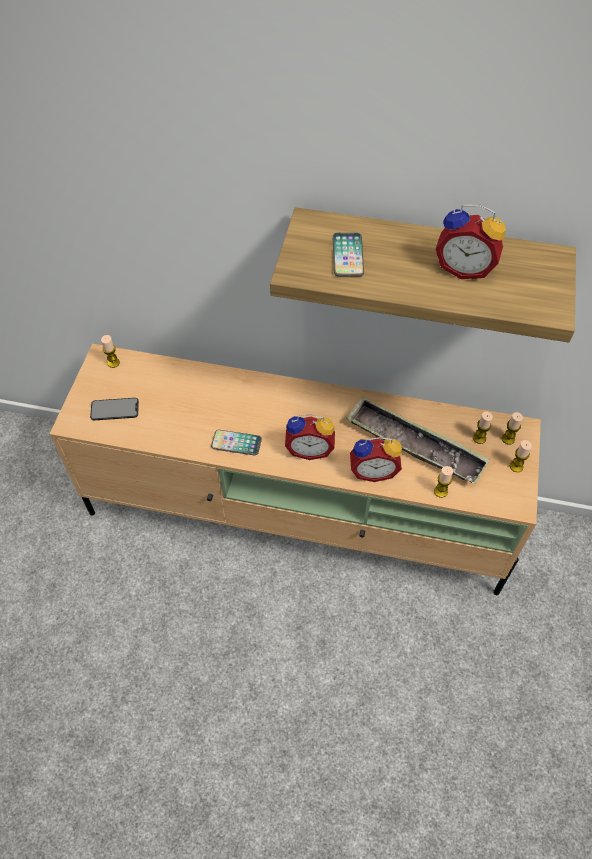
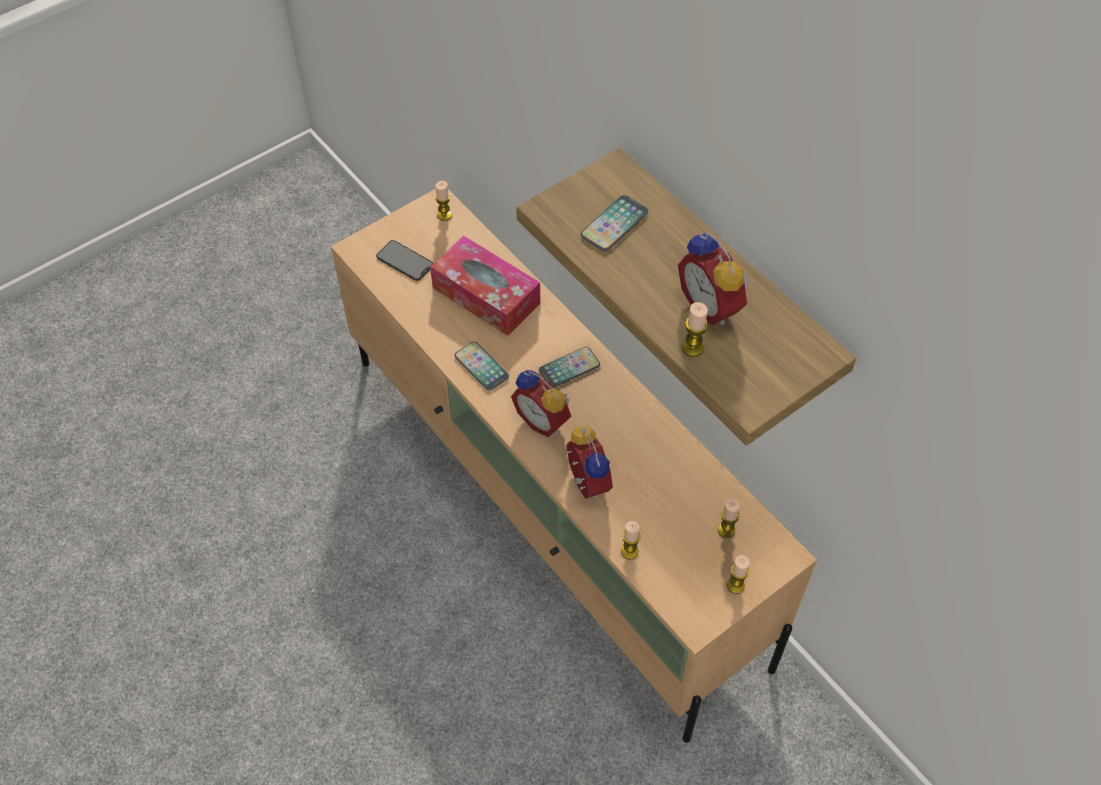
camera: 40 degrees right, 0 degrees up
tray [346,397,490,484] -> none
alarm clock [350,437,402,482] -> alarm clock turned 150 degrees counterclockwise [566,426,613,499]
candle [502,412,523,445] -> candle moved to [682,302,708,357]
none -> tissue box [430,236,540,336]
none -> phone [539,347,600,387]

